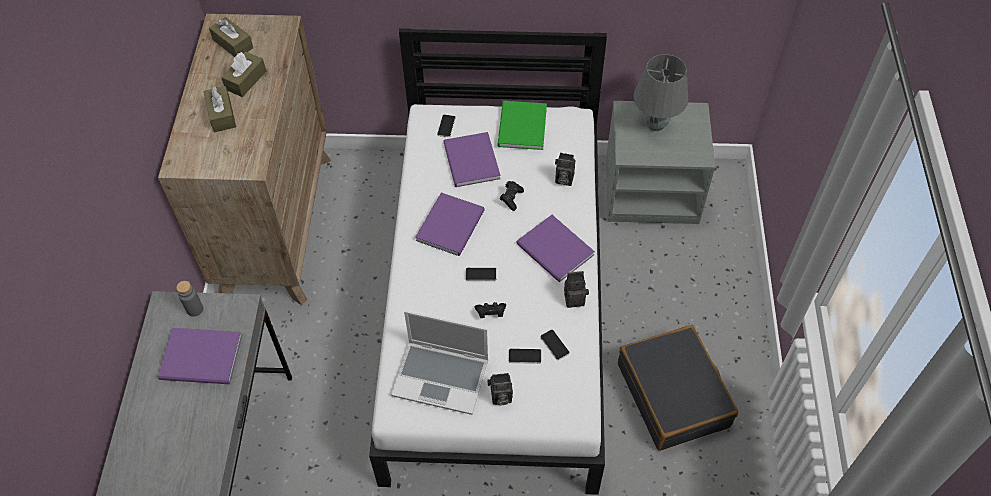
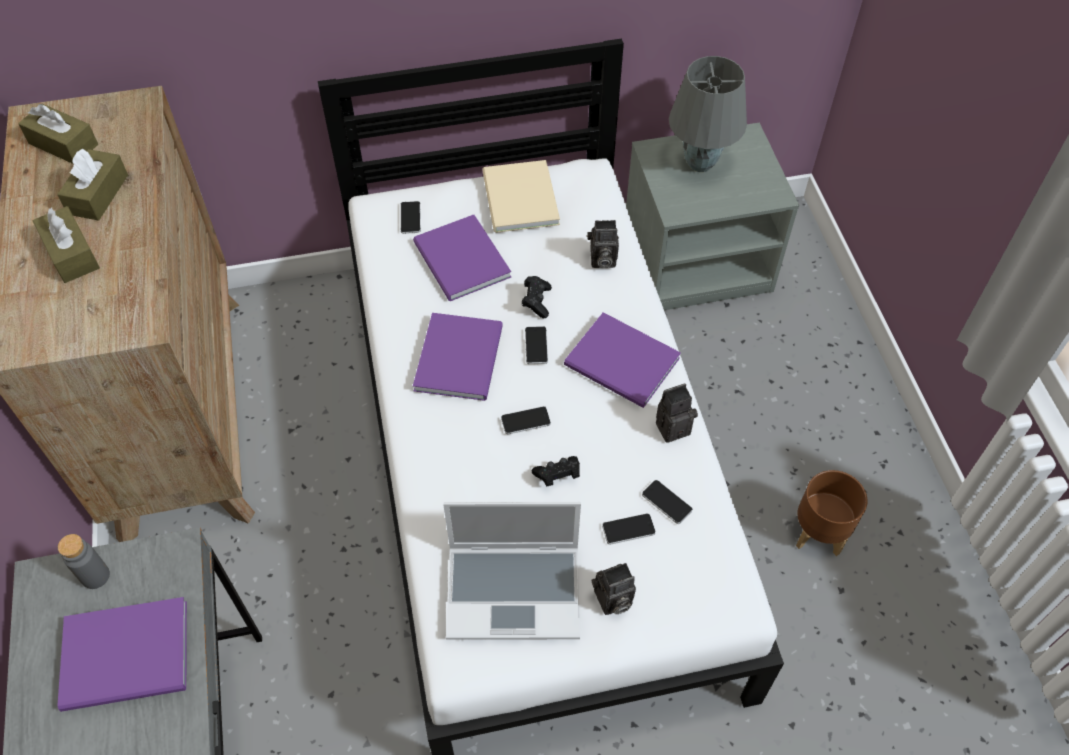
camera: 15 degrees left, 0 degrees up
green book [498,101,547,150] -> beige book [483,160,560,233]
black suitcase [618,325,738,451] -> brown planter [796,470,867,556]
none -> phone [525,326,548,364]

